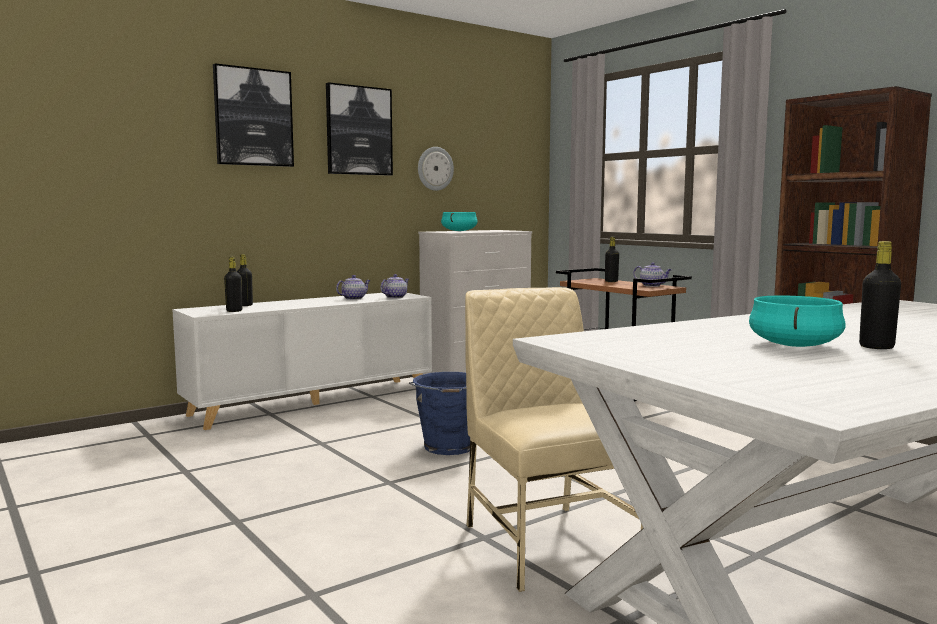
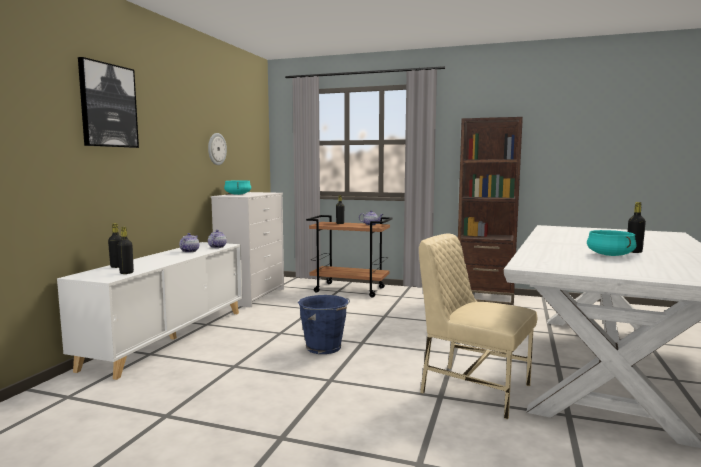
camera: 35 degrees left, 0 degrees up
picture [326,82,393,176] -> none

